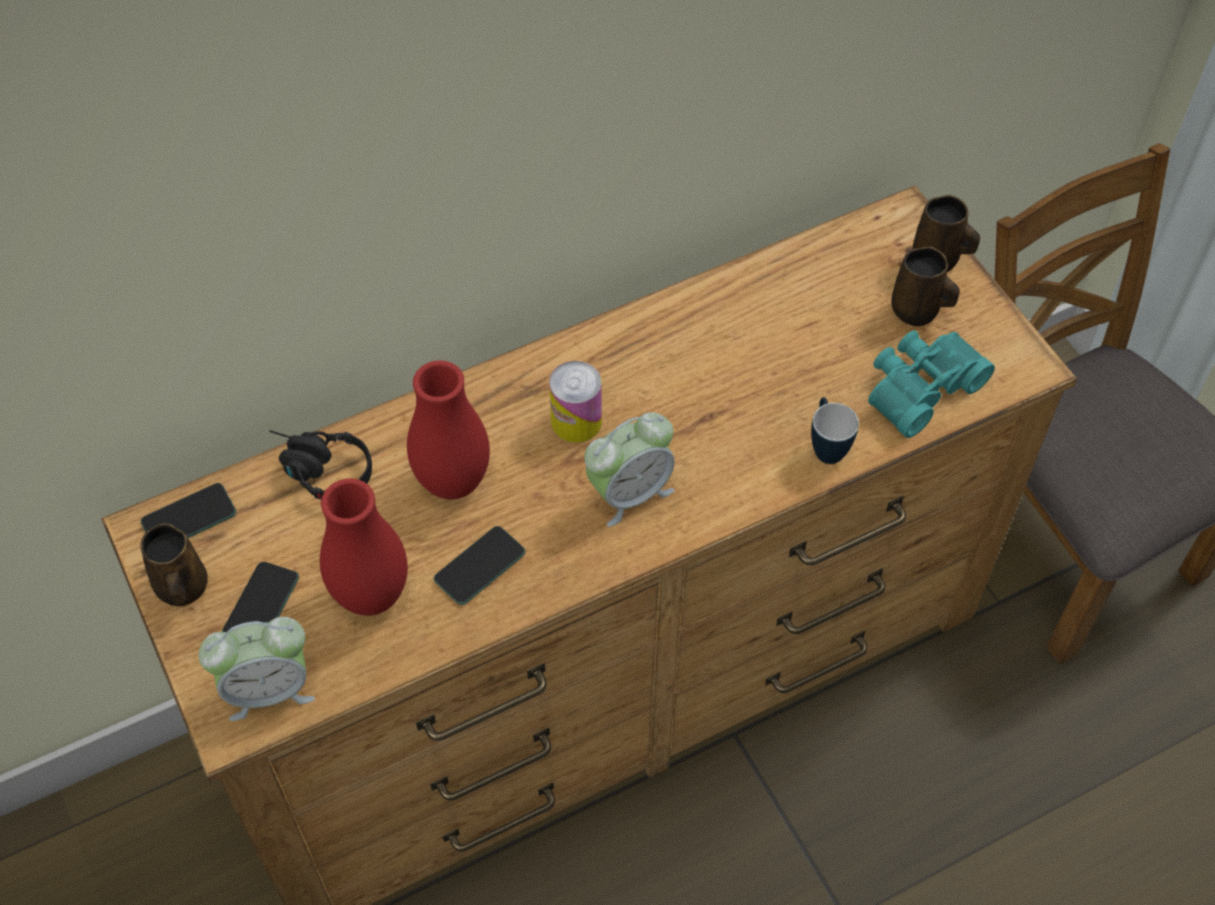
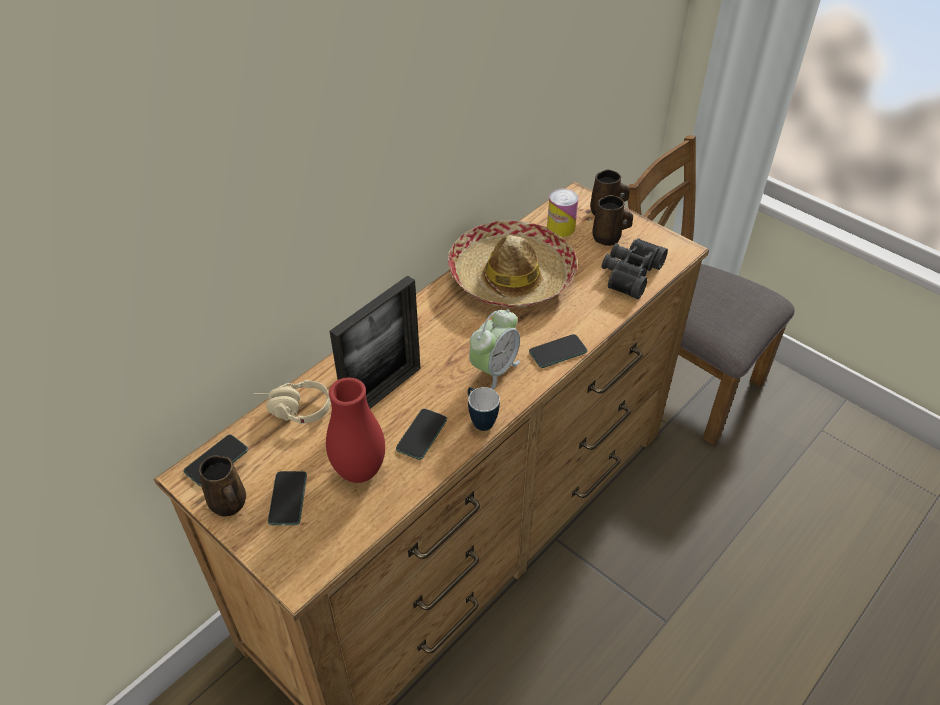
camera: 20 degrees left, 10 degrees down
alarm clock [198,617,315,721] -> none
black headphones [269,430,372,499] -> beige headphones [253,380,330,424]
red vase [407,360,490,500] -> picture frame [329,275,420,409]
can [549,361,602,443] -> can moved to [547,189,579,237]
mug [811,397,859,464] -> mug moved to [468,387,500,431]
turquoise binoculars [868,330,995,438] -> black binoculars [602,238,668,299]
none -> hat [448,220,578,307]
none -> phone [529,334,587,368]

